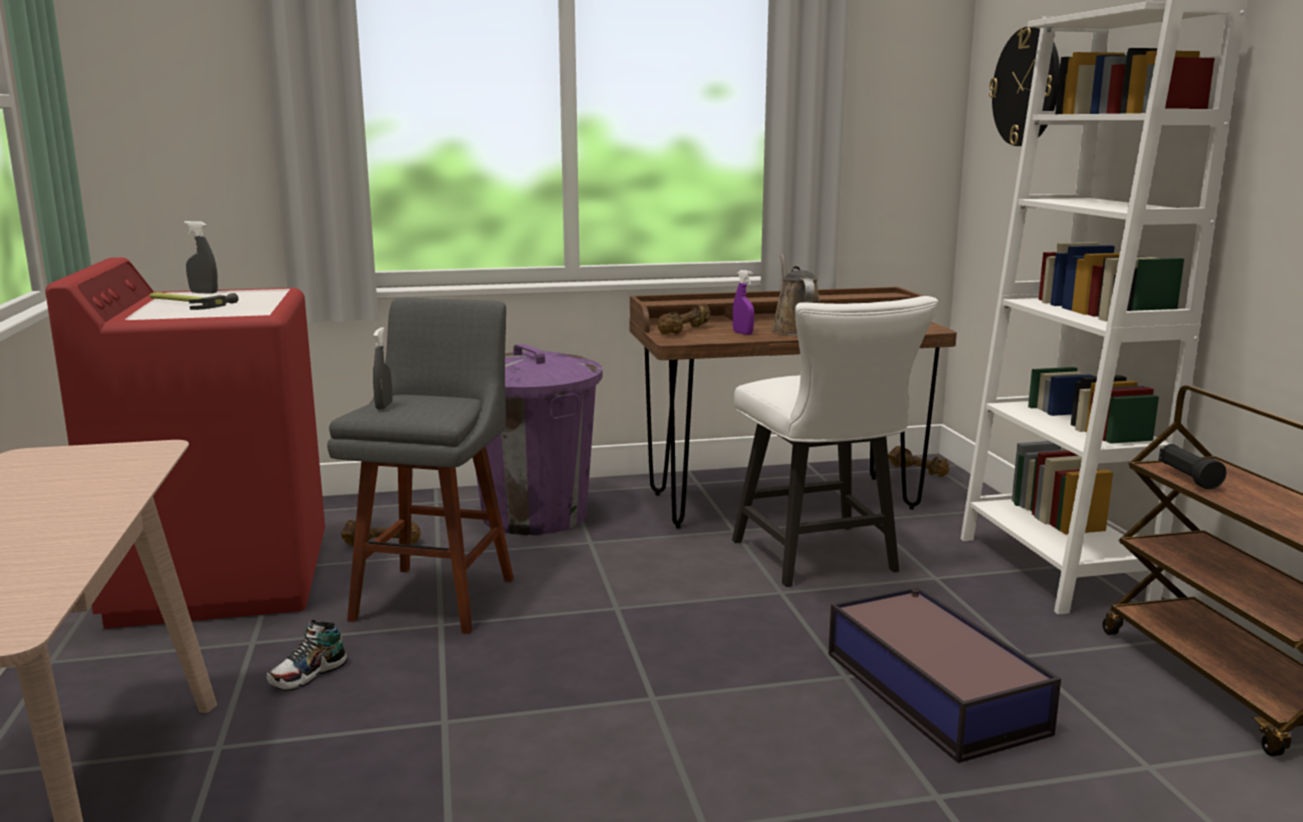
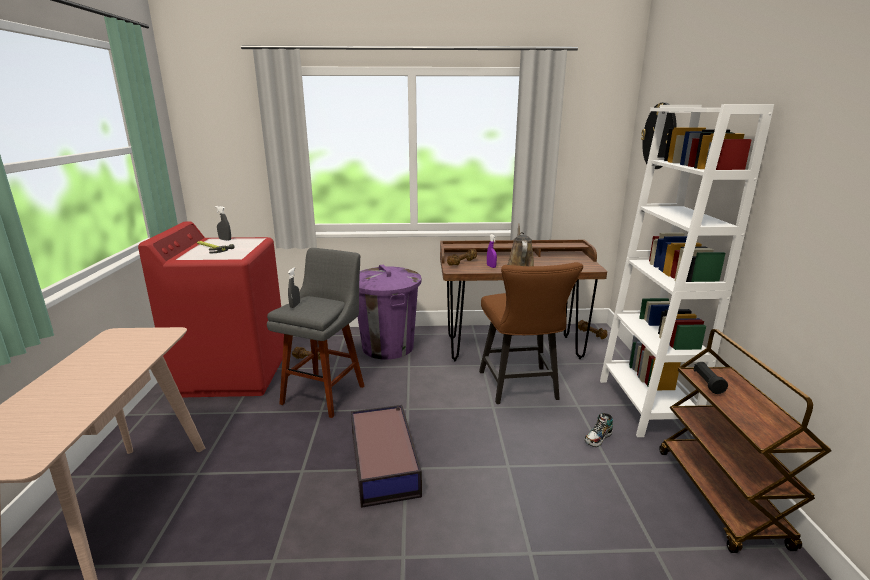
camera: 10 degrees right, 5 degrees up
shoe [266,620,347,691] -> shoe moved to [585,413,613,447]
white chair [732,296,938,587] -> brown chair [479,262,583,404]
storage box [828,587,1061,763] -> storage box moved to [351,405,422,508]

